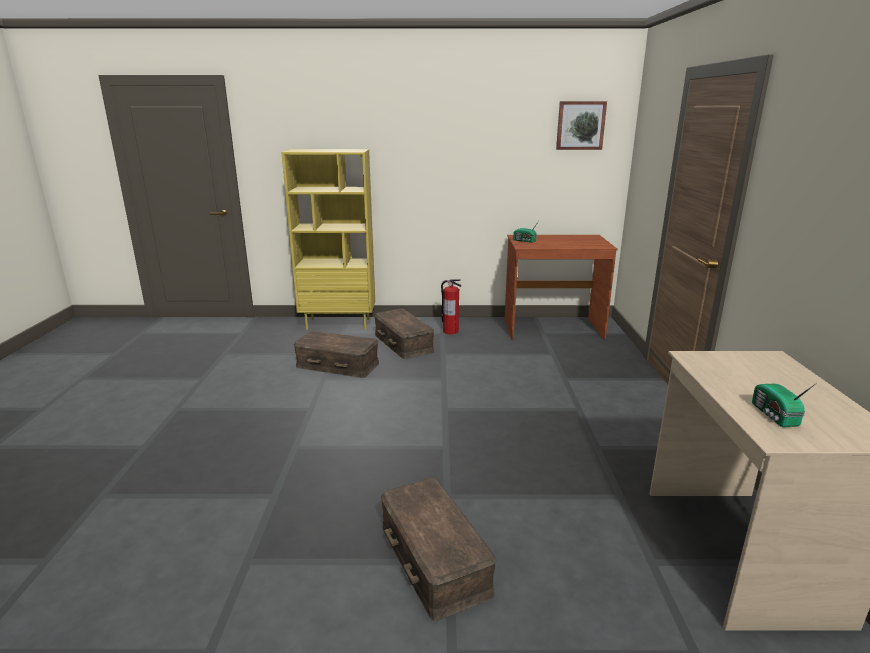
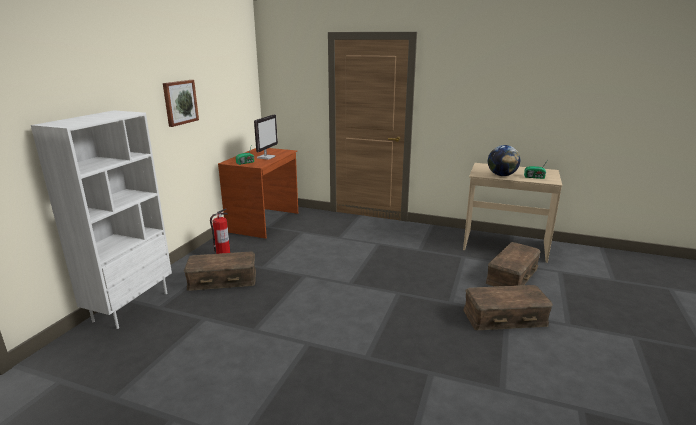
camera: 70 degrees left, 0 degrees up
yellow bookcase [281,149,375,330] -> white bookcase [31,110,172,329]
brown storage box [293,331,379,378] -> brown storage box moved to [486,242,541,287]
picture [556,101,607,150] -> picture moved to [163,80,199,127]
none -> monitor [254,114,278,160]
none -> globe [488,145,520,176]

